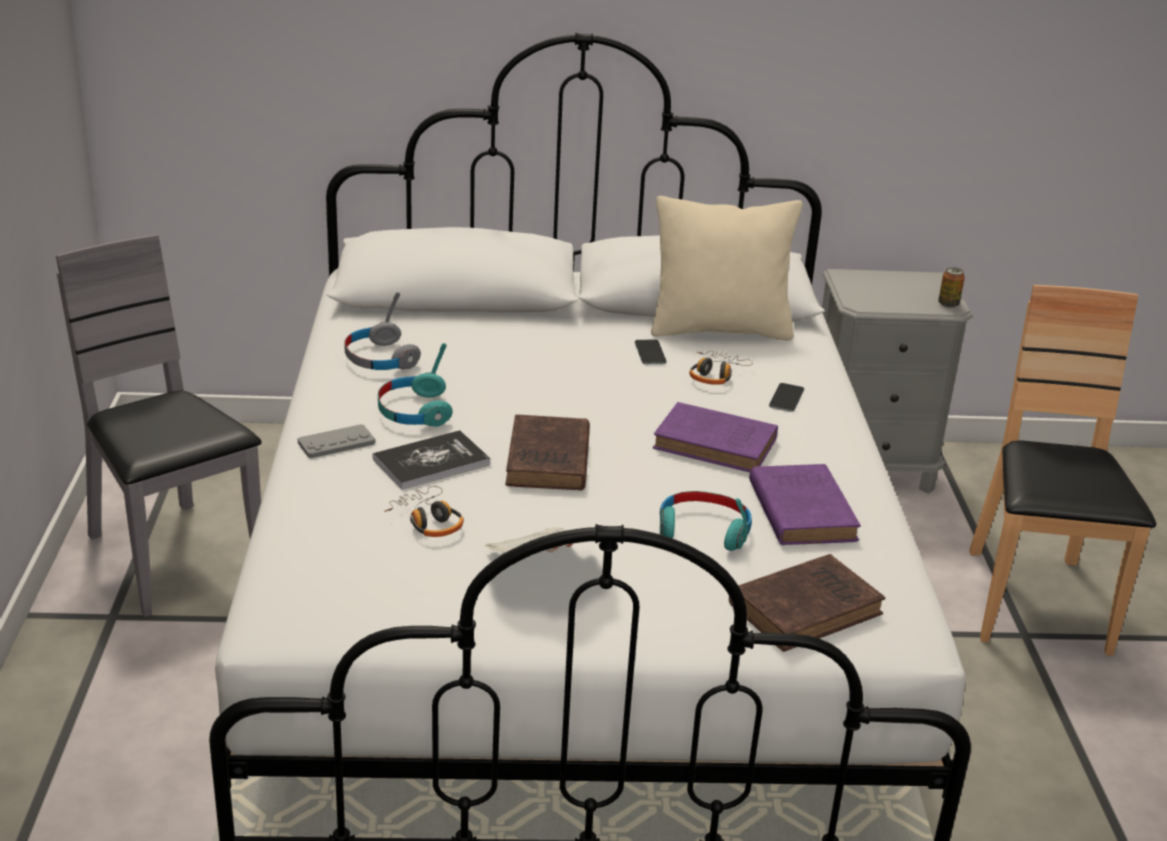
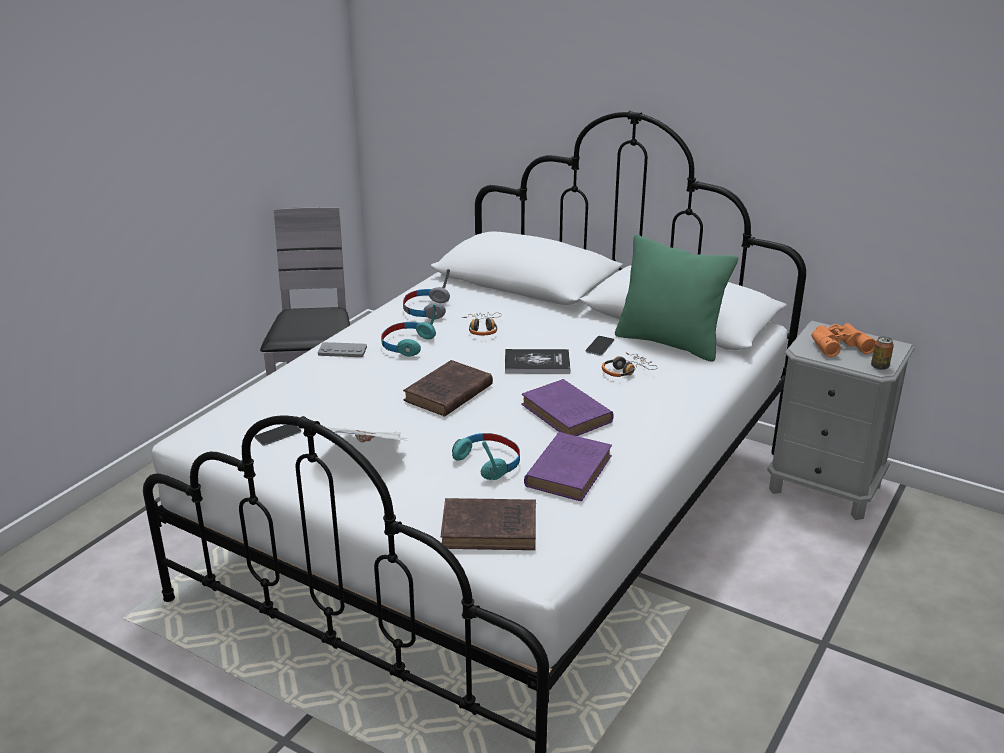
camera: 35 degrees right, 0 degrees up
book [373,430,491,490] -> book moved to [505,349,570,374]
headphones [384,486,464,537] -> headphones moved to [462,312,502,336]
beige pillow [651,196,803,340] -> green pillow [615,235,738,362]
phone [769,383,804,412] -> phone moved to [255,425,301,446]
brown chair [969,285,1156,656] -> none
none -> orange binoculars [811,323,875,357]

